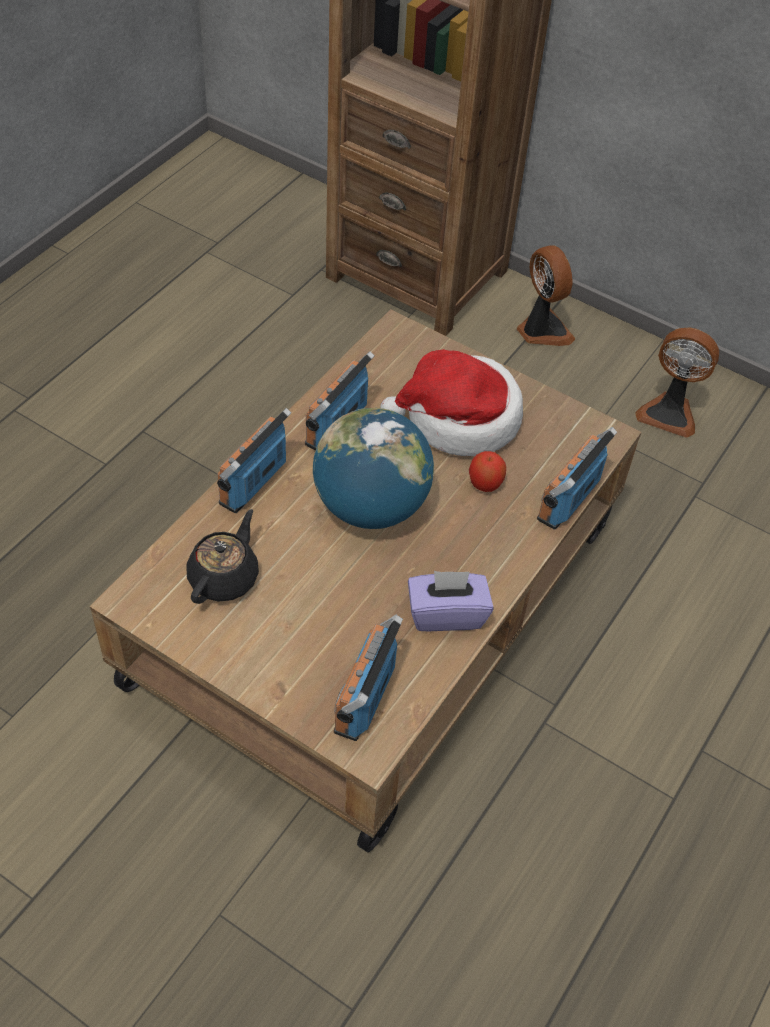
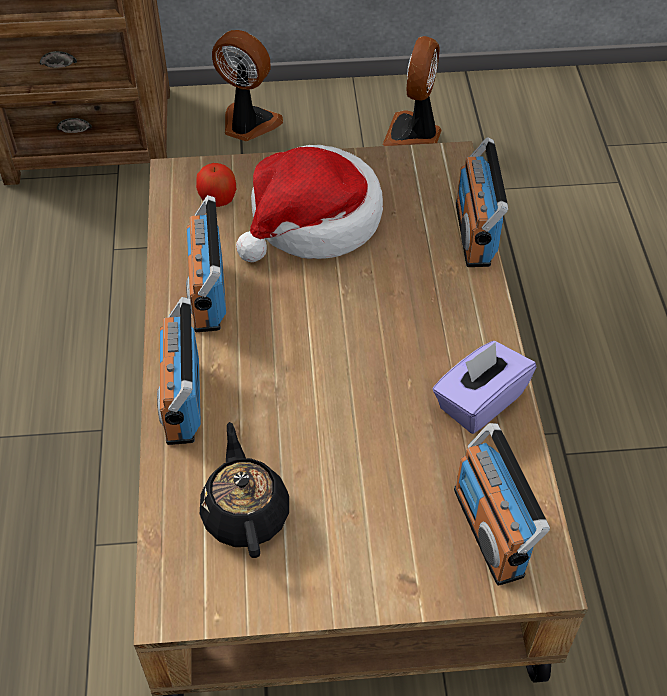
camera: 35 degrees left, 0 degrees up
globe [313,408,434,529] -> none
apple [469,451,506,492] -> apple moved to [196,163,236,207]
fan [635,328,719,438] -> fan turned 120 degrees clockwise [382,36,442,146]

